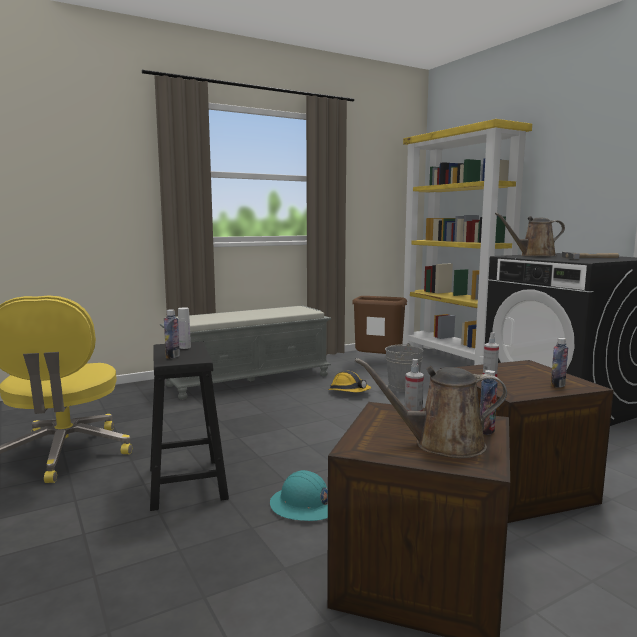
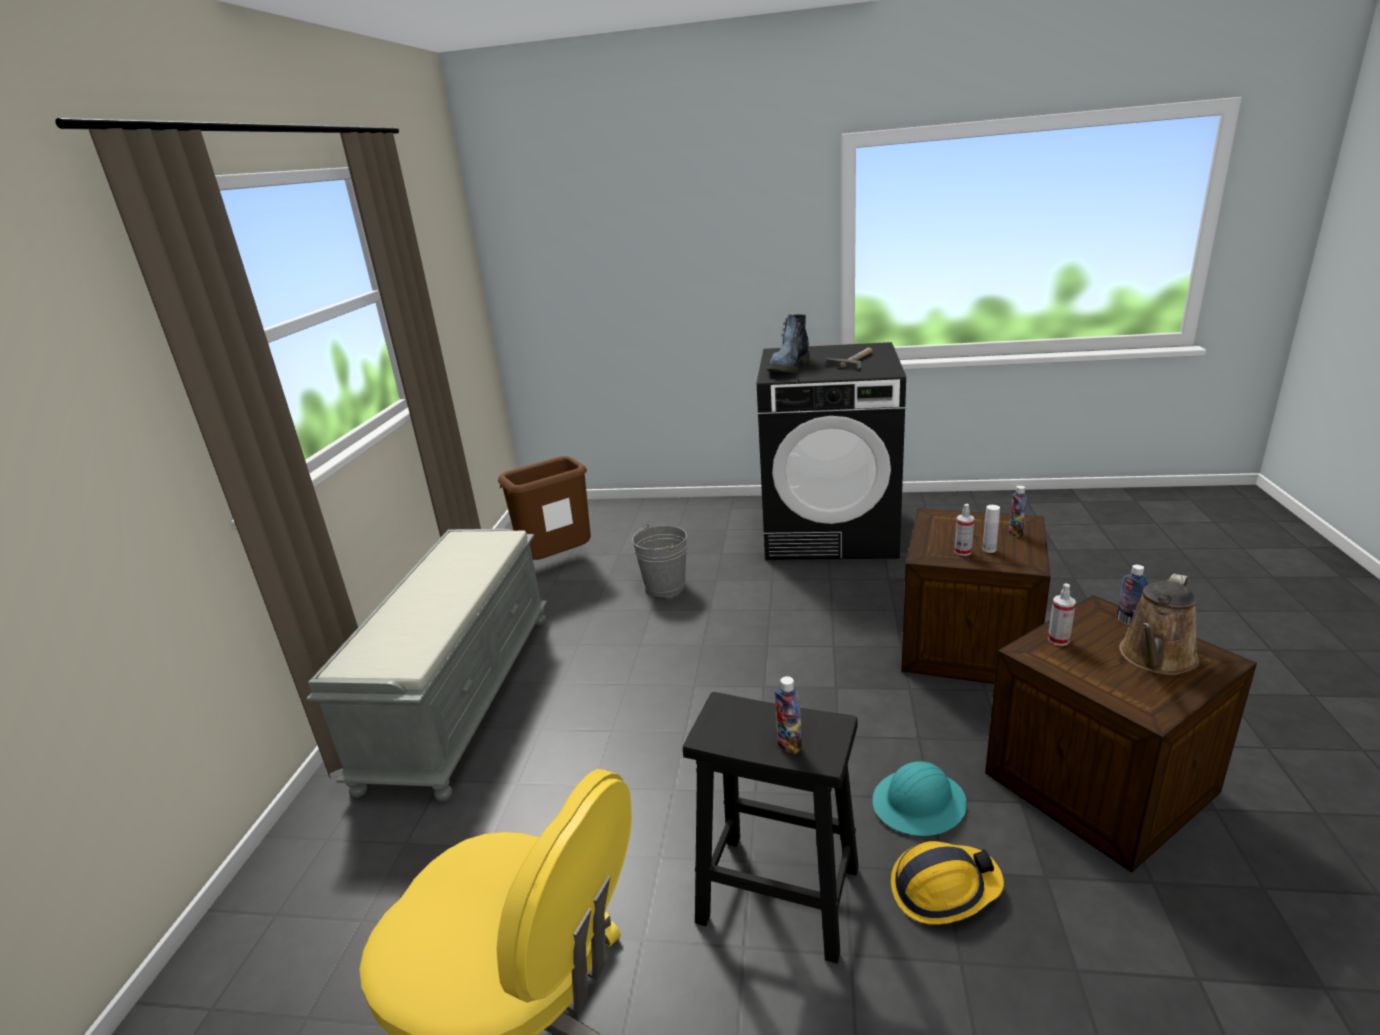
camera: 50 degrees left, 15 degrees up
white bottle [178,307,191,349] -> white bottle moved to [982,505,1000,553]
hard hat [328,371,371,392] -> hard hat moved to [891,841,1004,924]
yellow bookcase [402,119,532,365] -> none
brown watering can [495,213,565,256] -> boot [767,315,810,373]

